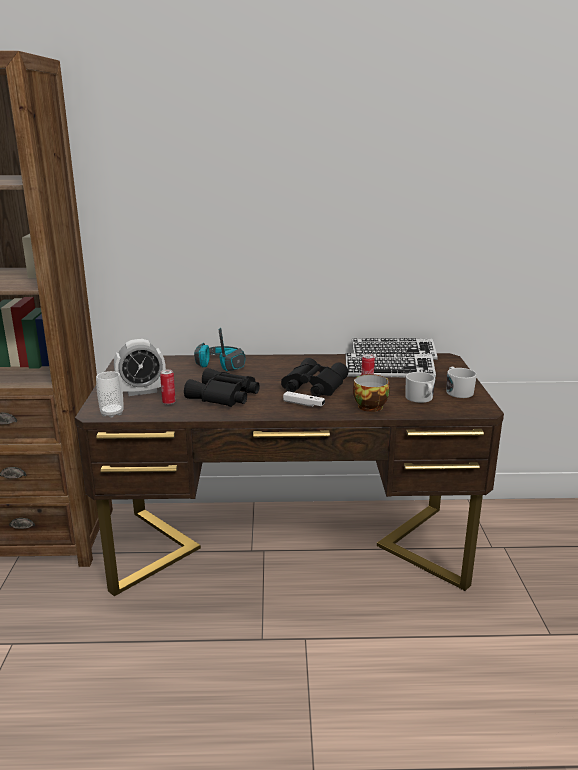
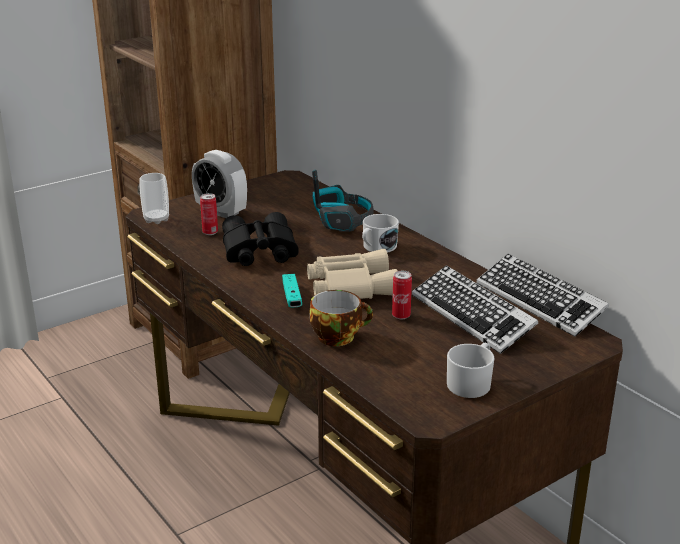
camera: 55 degrees right, 5 degrees up
black binoculars [281,358,348,397] -> beige binoculars [307,249,398,299]
white game controller [283,391,325,407] -> turquoise game controller [282,274,302,308]
white mug [405,372,435,403] -> white mug moved to [362,214,399,253]

